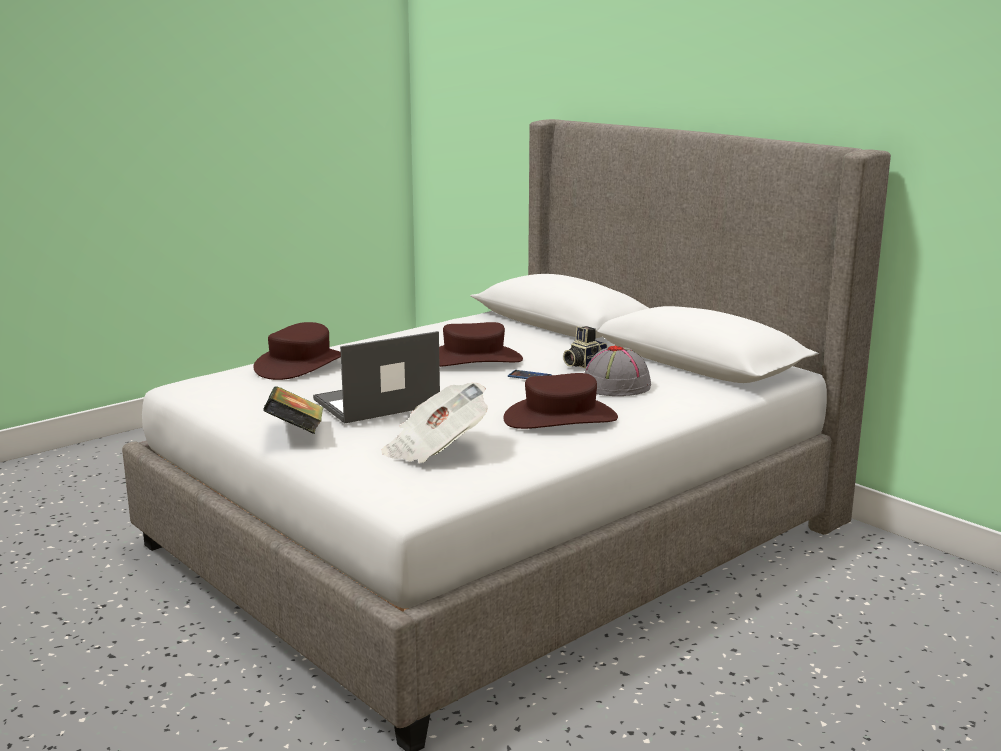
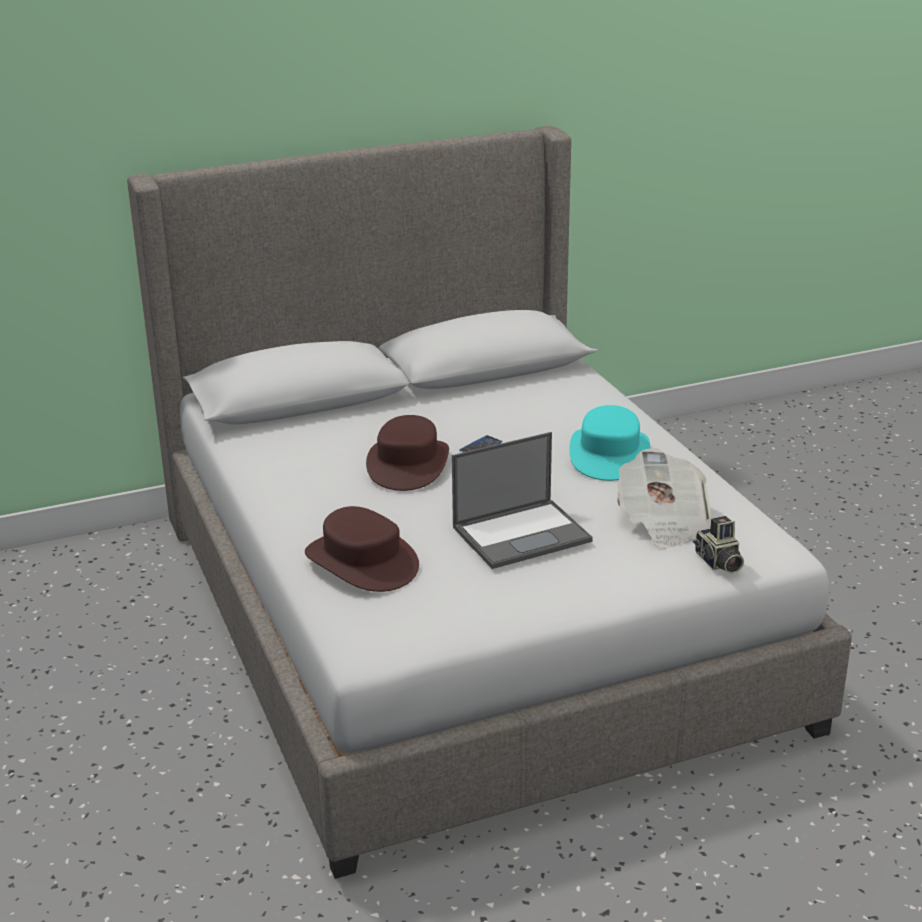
camera: 70 degrees left, 10 degrees up
book [263,386,323,434] -> none
laptop [313,331,440,424] -> laptop turned 105 degrees counterclockwise [452,432,593,569]
brown hat [503,373,618,429] -> turquoise hat [569,405,650,481]
camera [563,326,607,368] -> camera moved to [693,516,744,574]
grey hat [585,345,651,396] -> none

